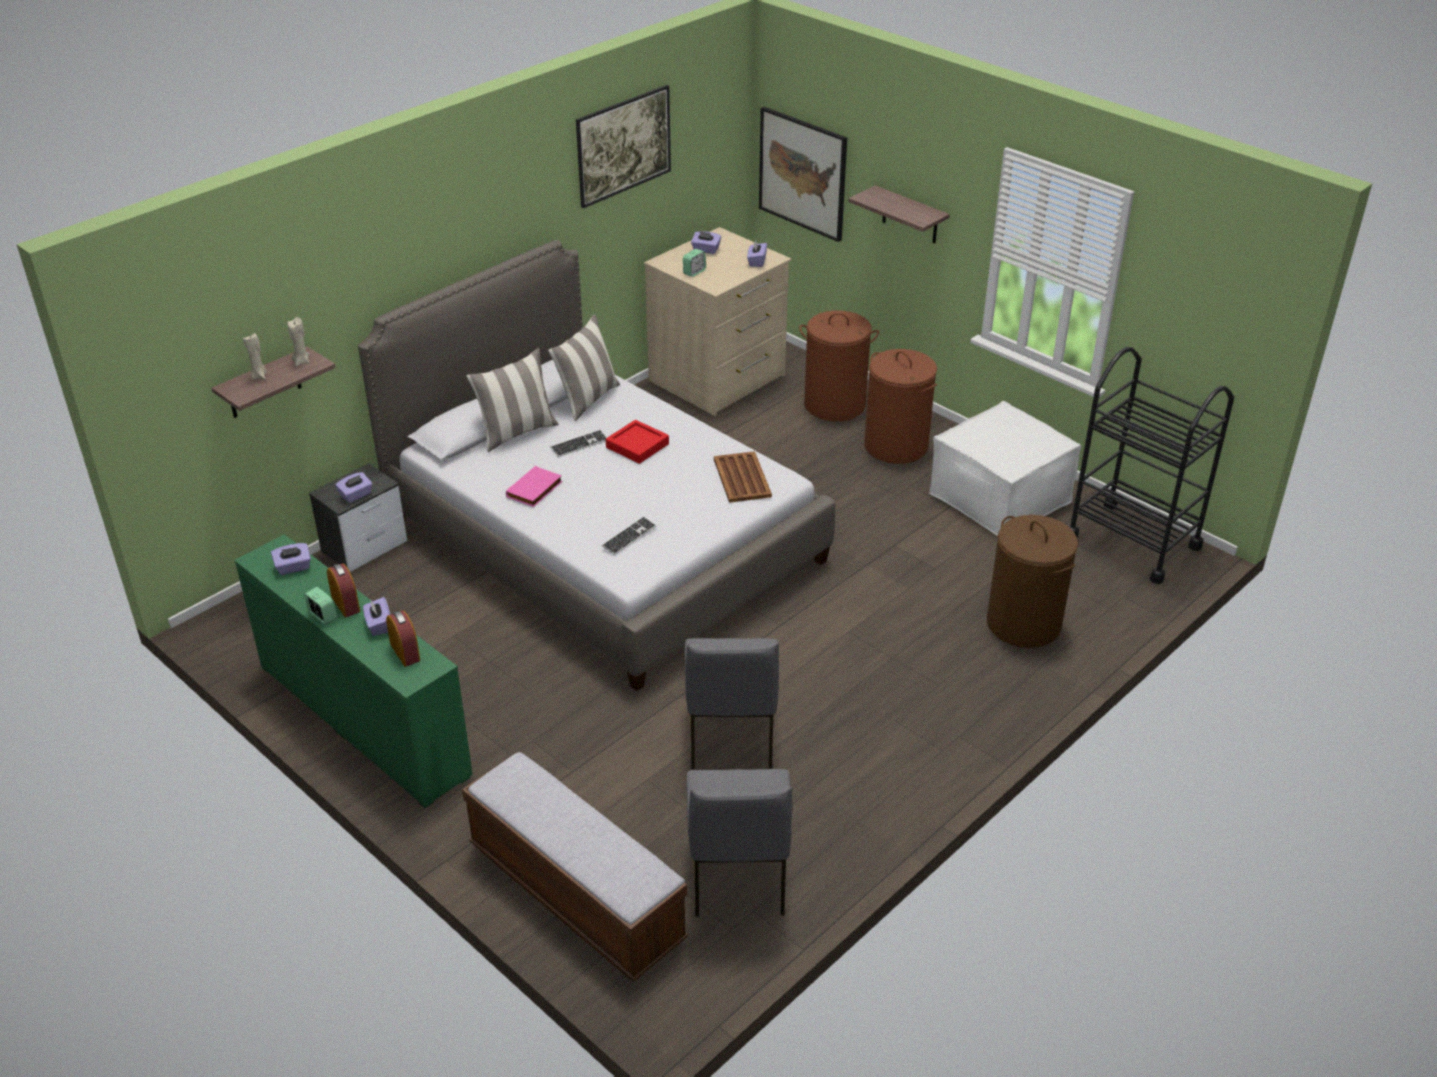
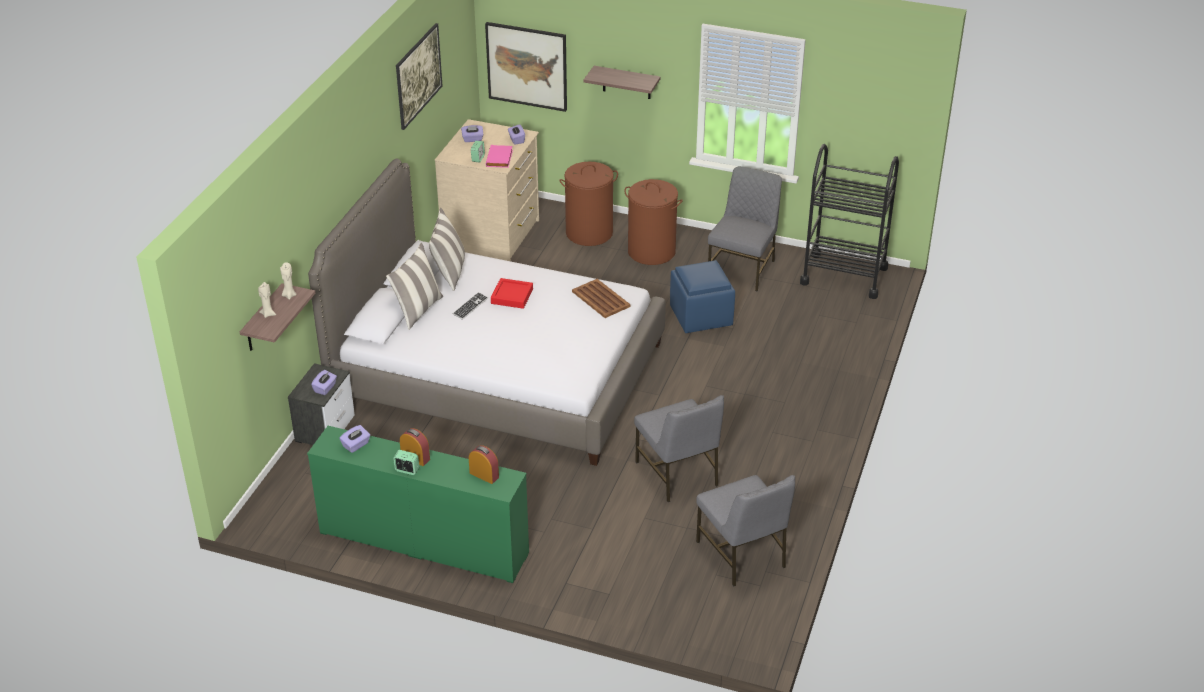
camera: 25 degrees left, 0 degrees up
purple tissue box [363,597,390,636] -> none
bench [462,752,688,982] -> none
pink book [506,466,562,507] -> pink book moved to [486,145,513,168]
keyboard [602,516,656,555] -> none
white ottoman [929,401,1081,536] -> grey chair [708,166,782,291]
brown laundry basket [987,515,1078,648] -> none
none -> blue ottoman [670,260,735,333]

